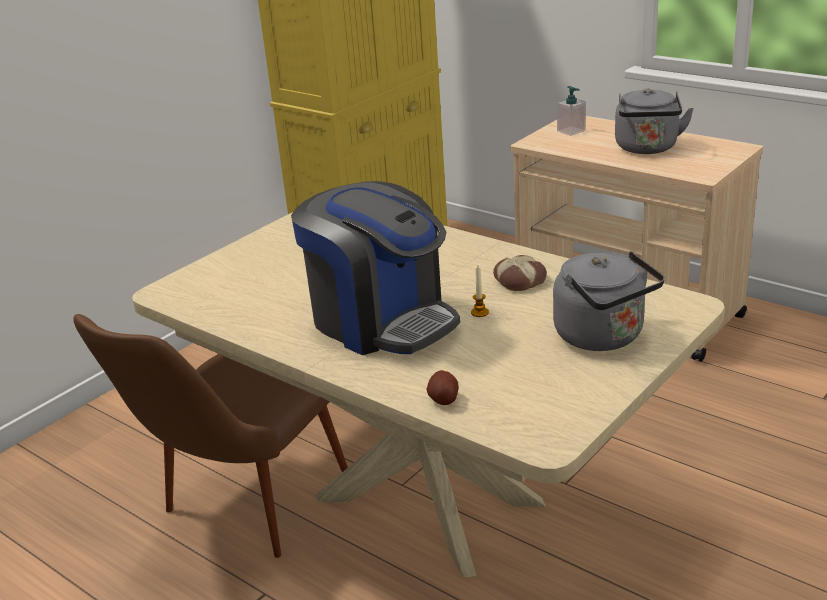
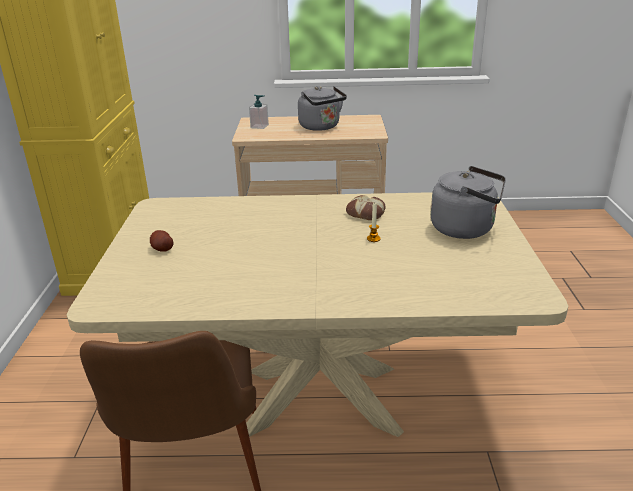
camera: 40 degrees left, 0 degrees up
coffee machine [291,181,460,355] -> none
potato [426,370,458,405] -> potato moved to [150,230,174,252]

